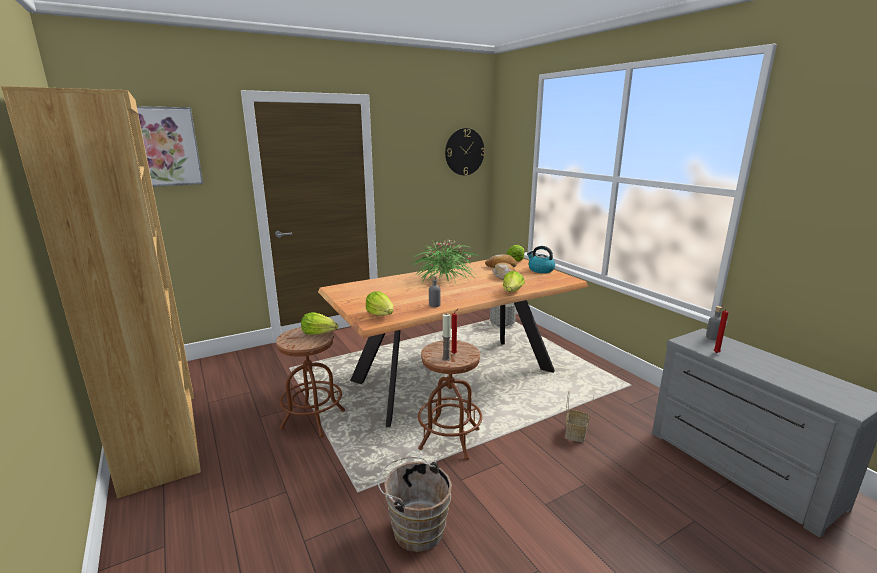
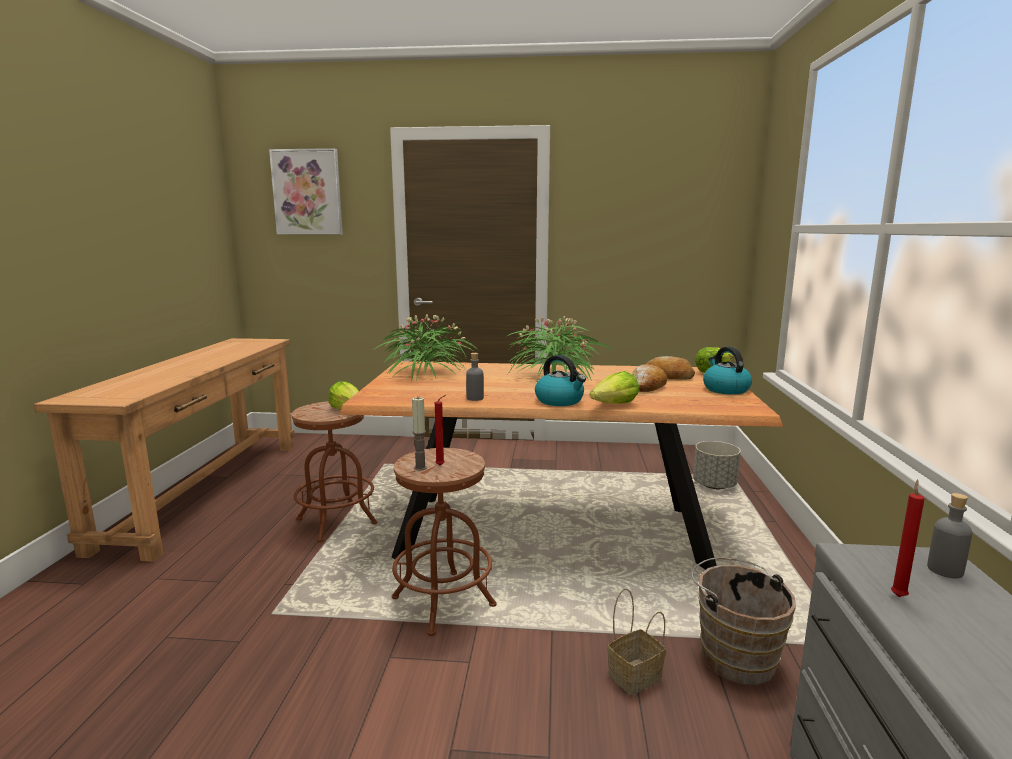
camera: 35 degrees right, 5 degrees down
brown bookcase [1,86,201,499] -> brown console table [34,338,295,562]
lettuce [366,291,393,316] -> none
brown bucket [378,457,452,552] -> brown bucket moved to [691,558,796,685]
wall clock [445,128,485,175] -> none
none -> potted plant [373,314,478,382]
none -> kettle [535,355,586,406]

